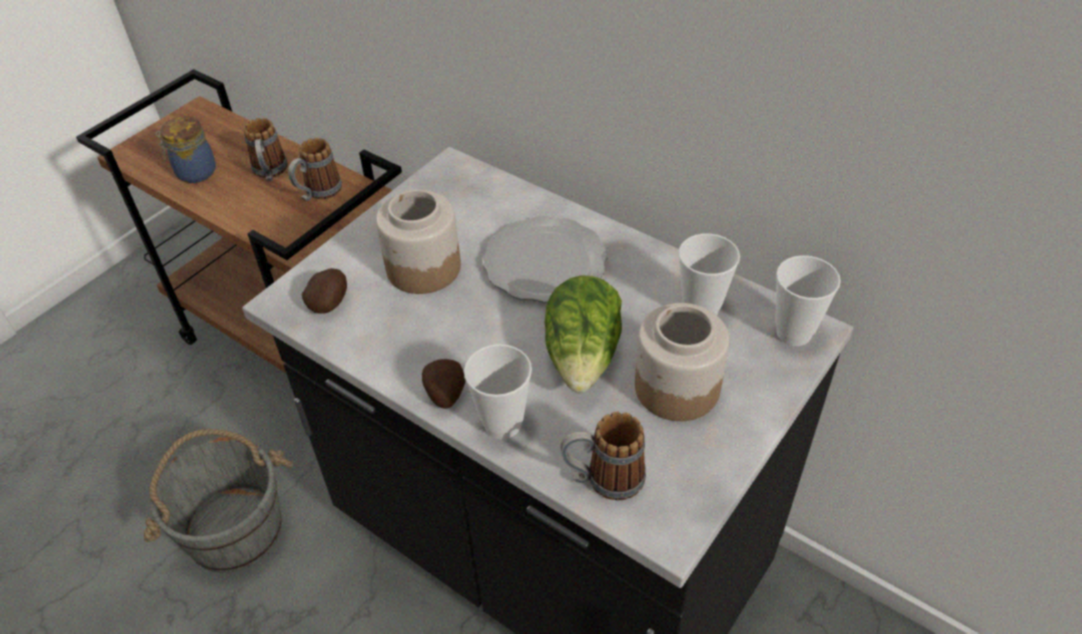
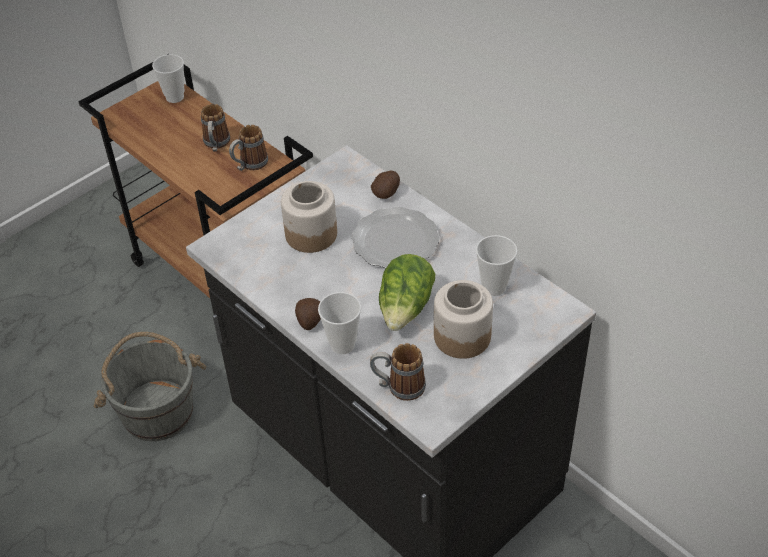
camera: 10 degrees right, 0 degrees up
jar [156,116,216,183] -> none
potato [302,268,347,314] -> potato moved to [371,171,400,199]
cup [775,255,841,346] -> cup moved to [152,54,184,103]

